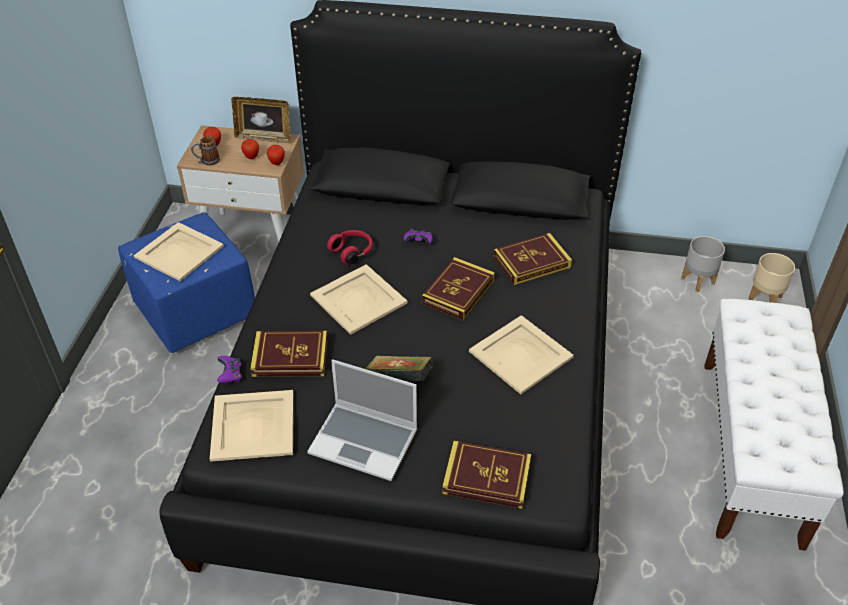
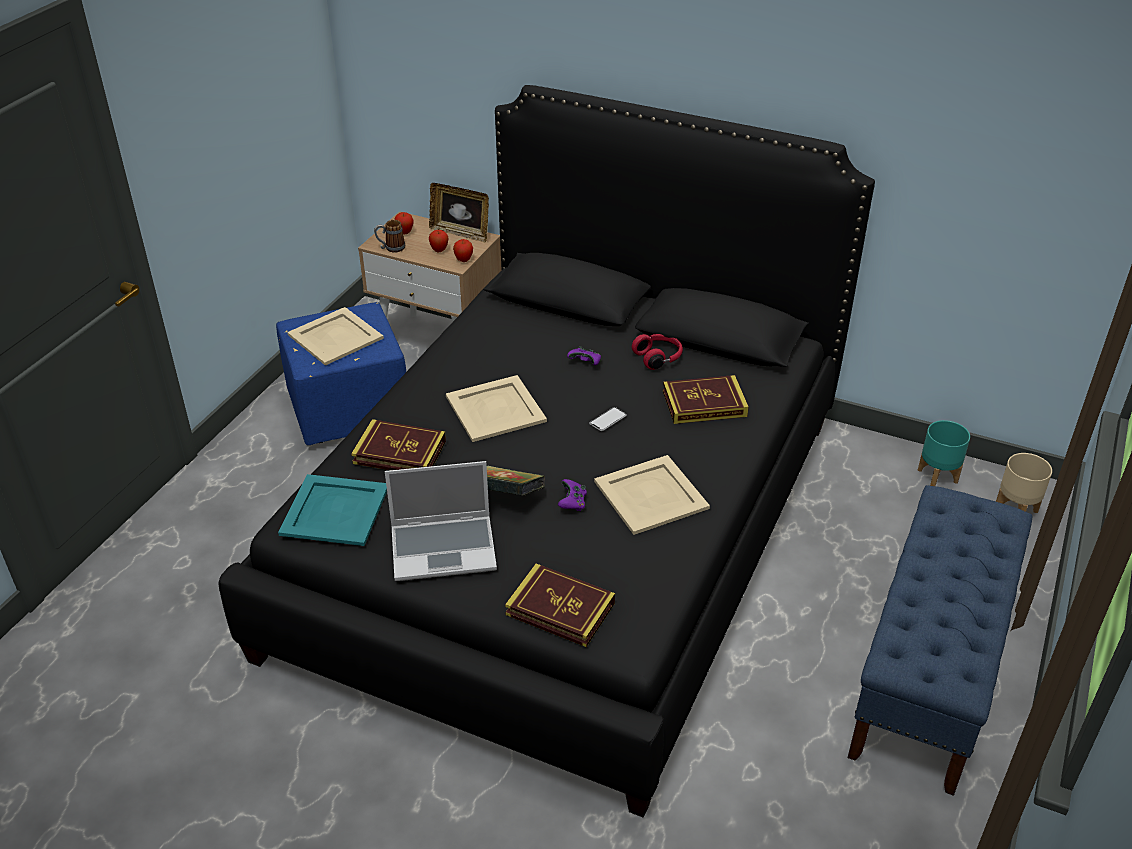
camera: 15 degrees right, 5 degrees down
beige tray [210,390,293,462] -> turquoise tray [278,474,387,546]
purple game controller [217,356,242,383] -> purple game controller moved to [558,479,587,511]
laptop [307,359,417,481] -> laptop turned 45 degrees counterclockwise [385,461,497,581]
red headphones [327,230,373,265] -> red headphones moved to [632,334,683,370]
book [422,257,495,320] -> phone [589,407,627,431]
grey planter [681,236,725,292] -> turquoise planter [917,420,970,486]
white bench [704,299,844,551] -> blue bench [848,485,1032,796]

